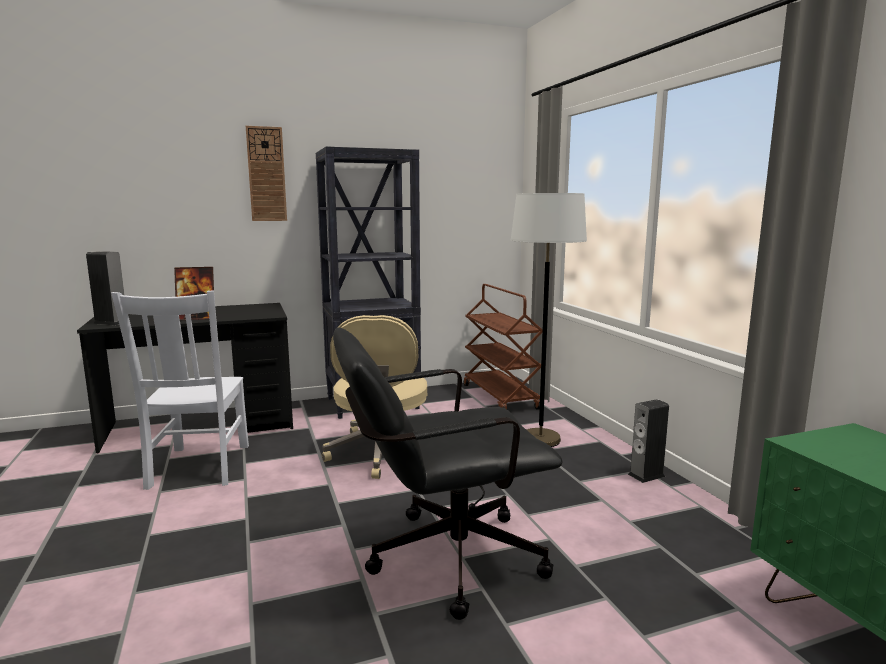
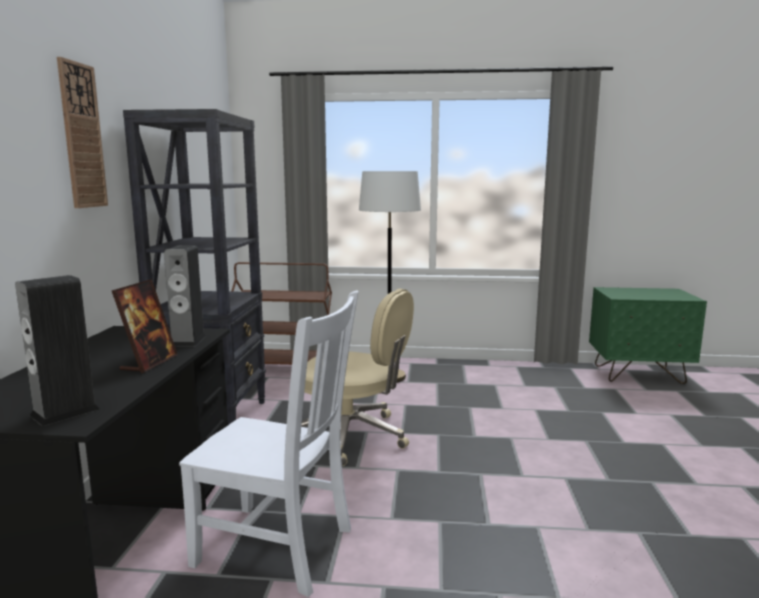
camera: 65 degrees left, 0 degrees up
black office chair [333,328,563,620] -> none
speaker [628,399,669,483] -> speaker moved to [164,245,206,347]

